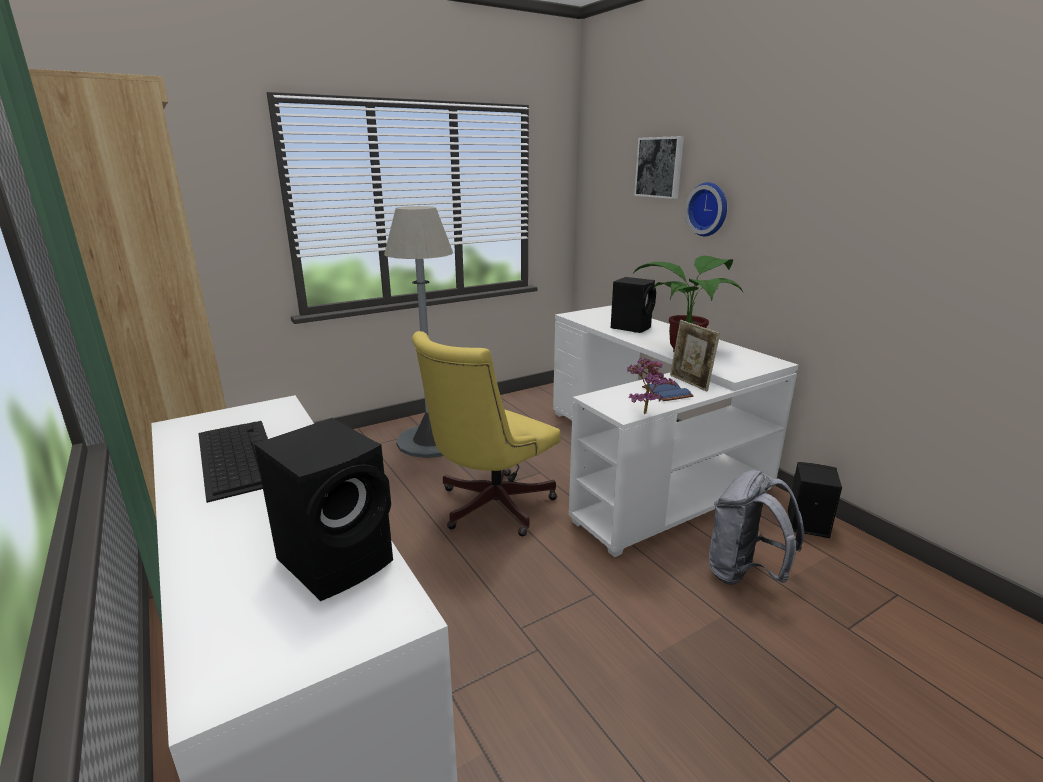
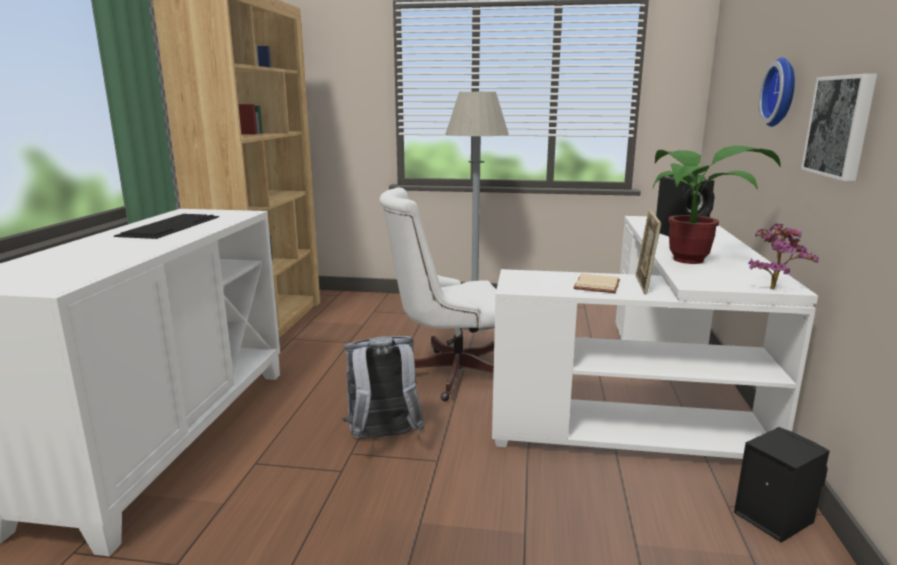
camera: 40 degrees right, 5 degrees down
black speaker [254,418,393,601] -> none
yellow office chair [412,331,561,537] -> white office chair [379,187,496,401]
potted plant [627,357,676,414] -> potted plant moved to [748,223,818,289]
picture [634,136,684,199] -> picture moved to [801,74,877,181]
blue book [642,382,694,401] -> beige book [574,273,620,293]
grey backpack [709,470,804,585] -> grey backpack moved to [342,336,425,439]

